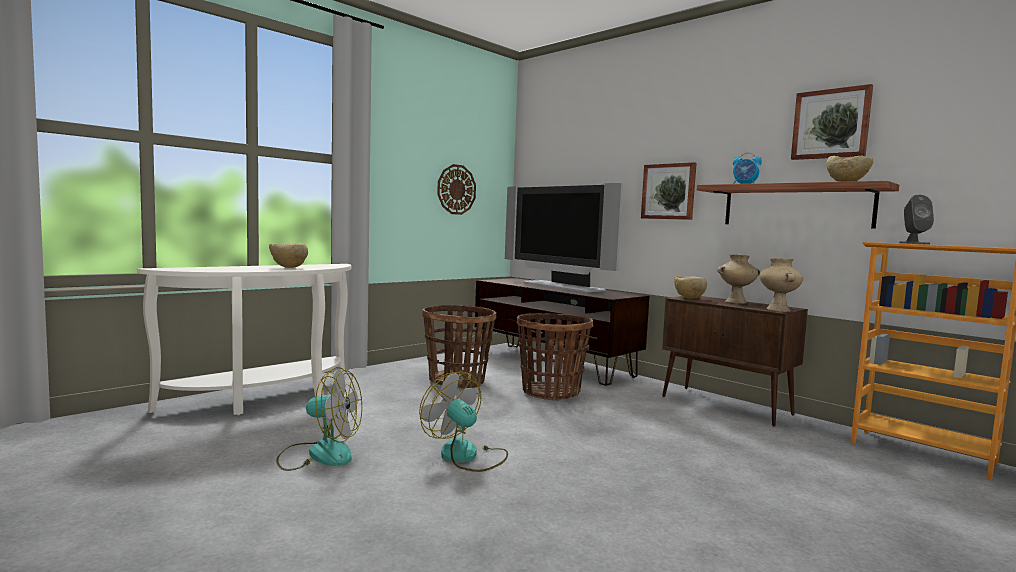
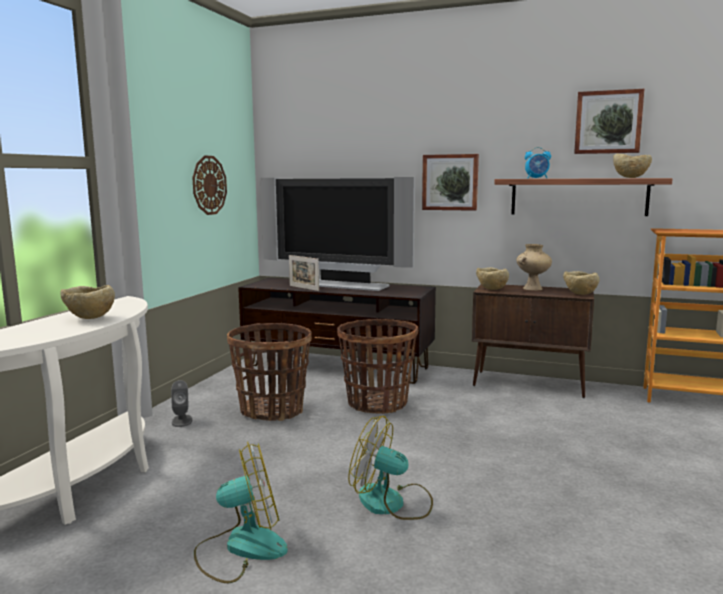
camera: 25 degrees left, 5 degrees up
beige vase [760,258,803,312] -> beige bowl [563,271,599,295]
grey speaker [899,195,934,245] -> grey speaker moved to [171,380,192,427]
none -> picture frame [289,255,319,291]

